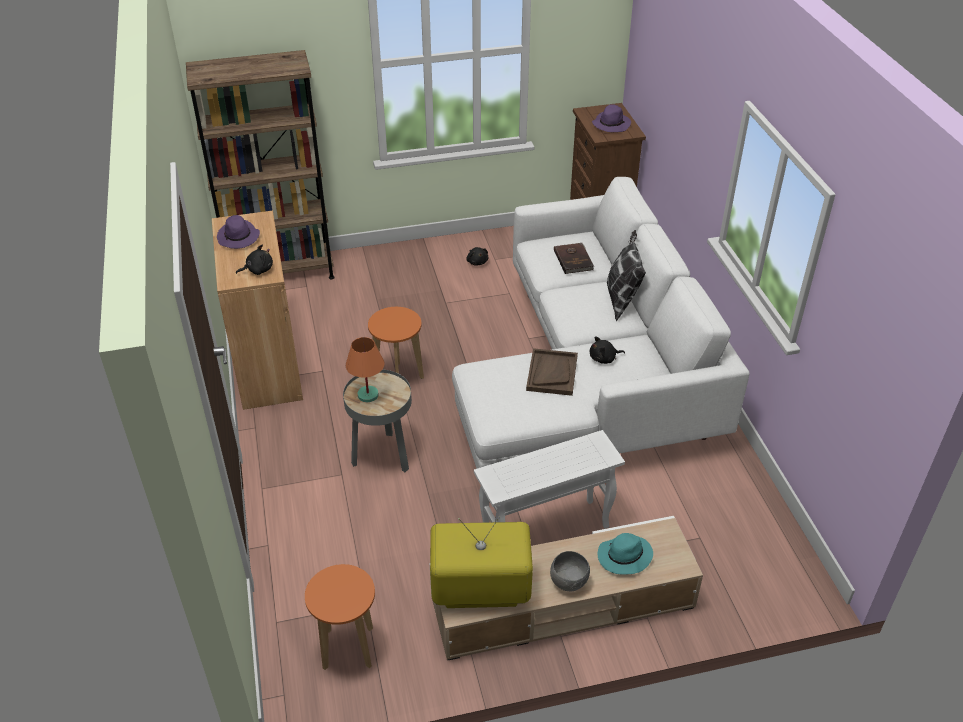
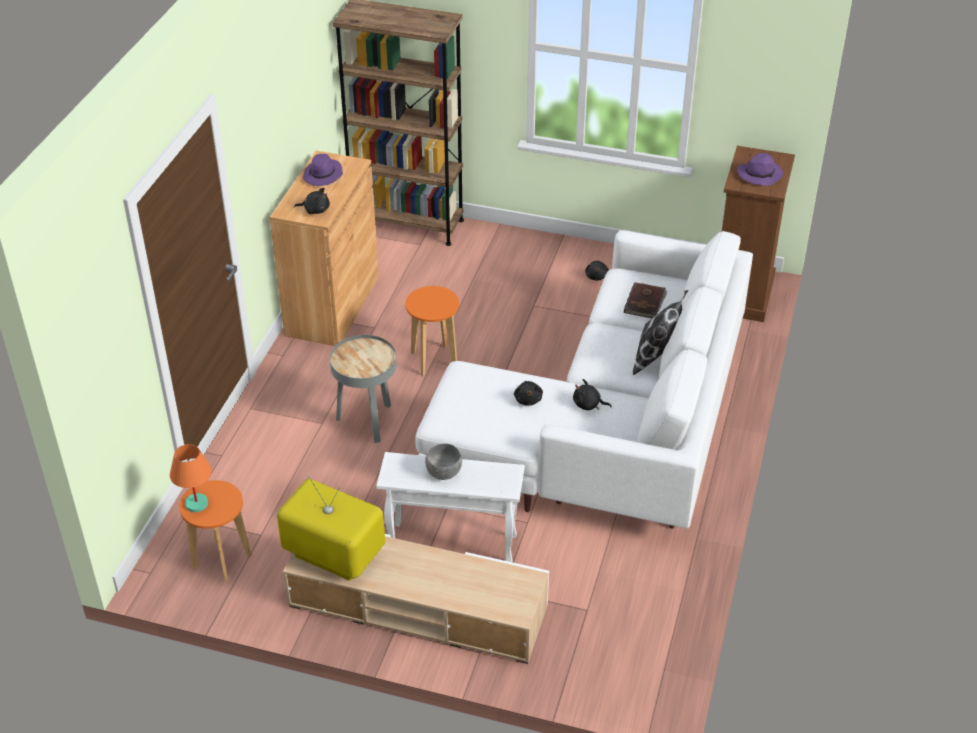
camera: 30 degrees right, 0 degrees up
orange table lamp [346,337,384,402] -> orange table lamp moved to [170,444,212,512]
brown tray [526,348,578,396] -> black plush toy [514,381,543,405]
grey bowl [550,551,590,592] -> grey bowl moved to [425,443,462,480]
turquoise hat [598,533,653,575] -> none

